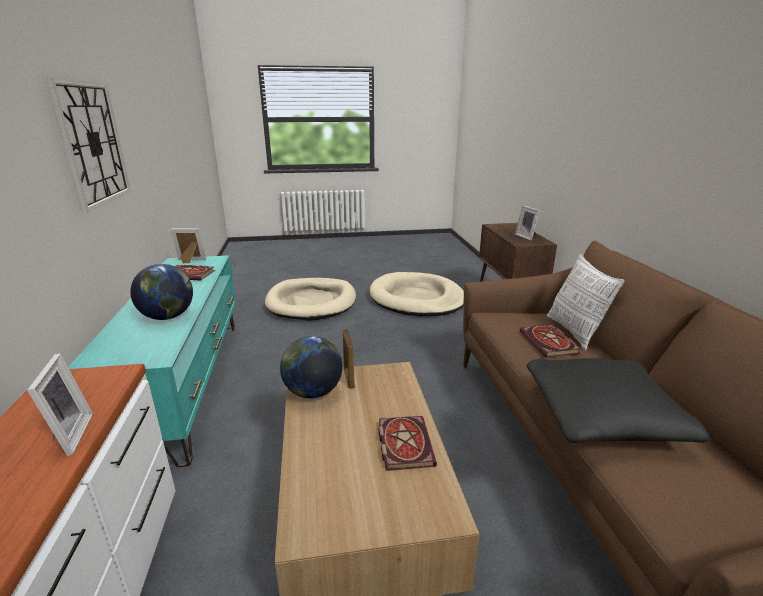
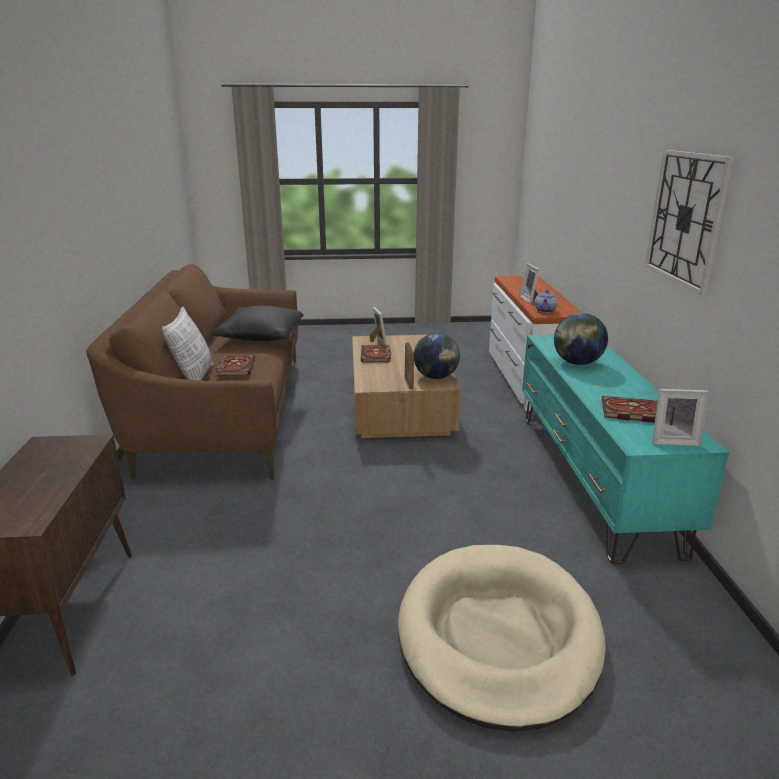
camera: 175 degrees left, 0 degrees up
beige dog bed [370,272,464,316] -> none
picture frame [515,205,540,241] -> picture frame moved to [370,307,387,345]
none -> teapot [535,290,557,313]

